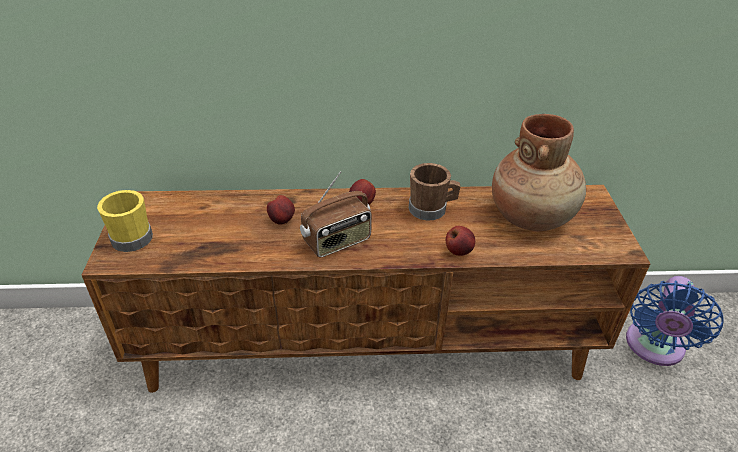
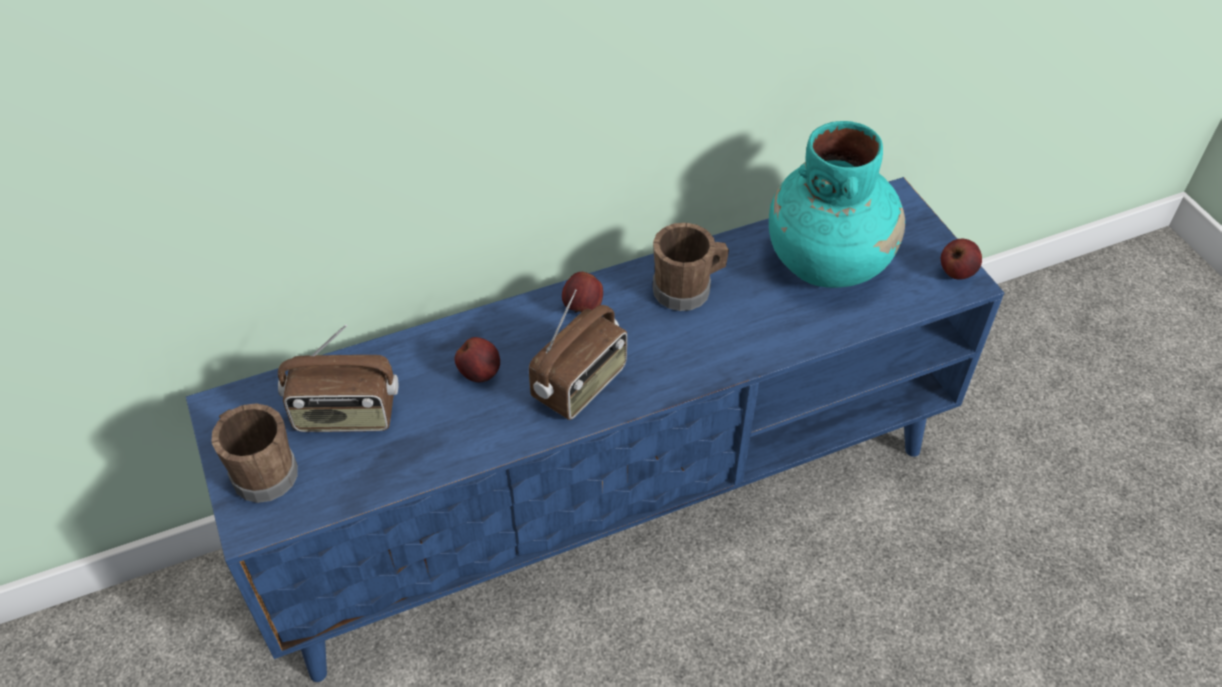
camera: 20 degrees left, 10 degrees up
brown tv stand [82,185,651,393] -> blue tv stand [186,177,1004,682]
yellow mug [97,190,153,252] -> brown mug [211,403,298,503]
apple [446,226,475,256] -> apple moved to [941,239,982,280]
brown vase [492,114,586,231] -> turquoise vase [769,121,905,288]
blue fan [626,276,724,366] -> none
none -> radio [278,324,398,432]

